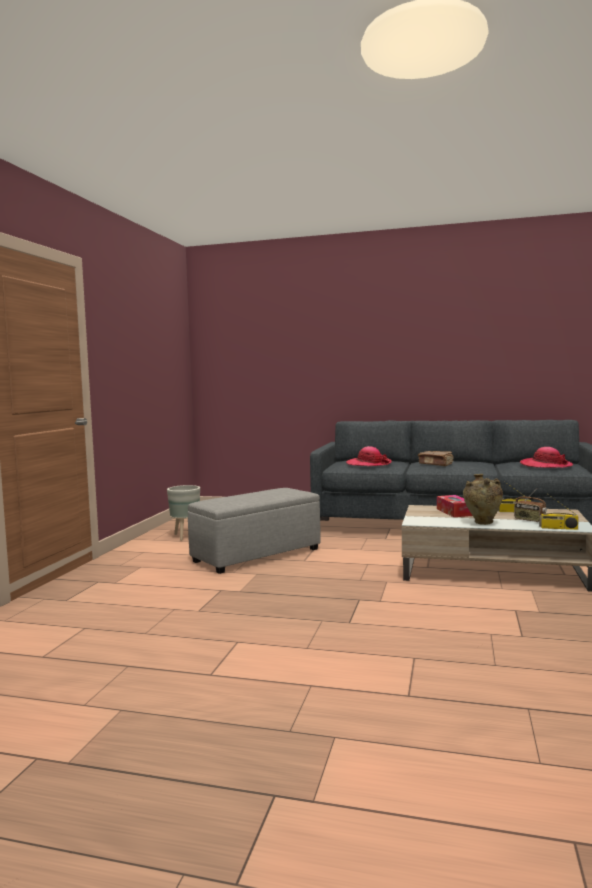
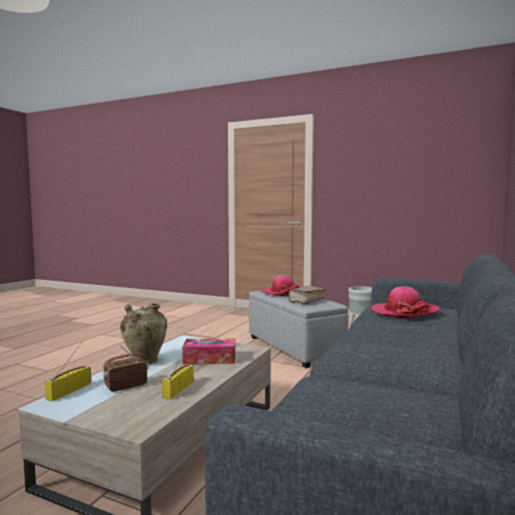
camera: 100 degrees right, 0 degrees up
brown book [418,451,454,466] -> brown book moved to [288,286,325,304]
hat [520,447,573,468] -> hat moved to [261,275,302,296]

